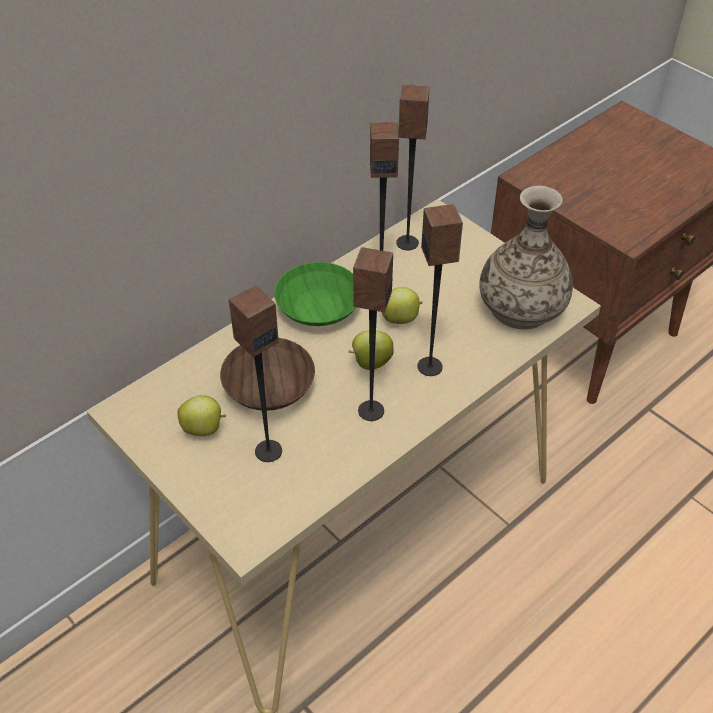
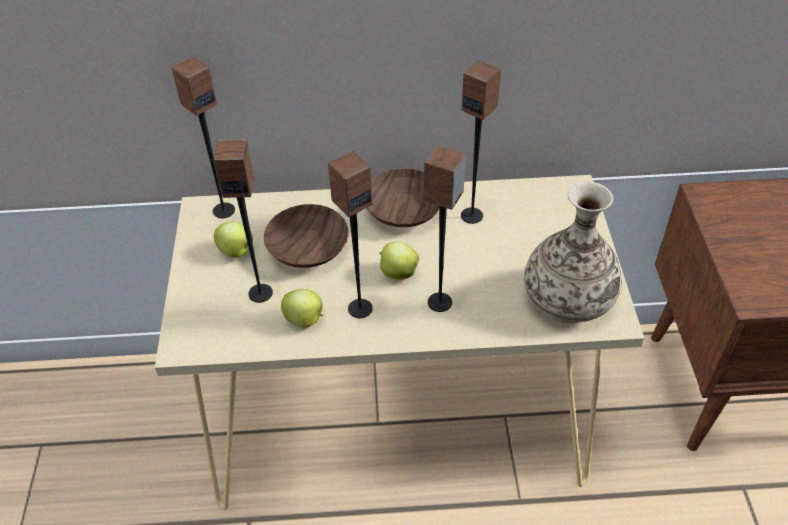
camera: 40 degrees right, 0 degrees up
green bowl [274,262,356,326] -> brown bowl [367,168,439,227]
apple [382,287,422,324] -> apple moved to [281,289,323,327]
speaker [396,85,430,250] -> speaker moved to [171,57,235,218]

